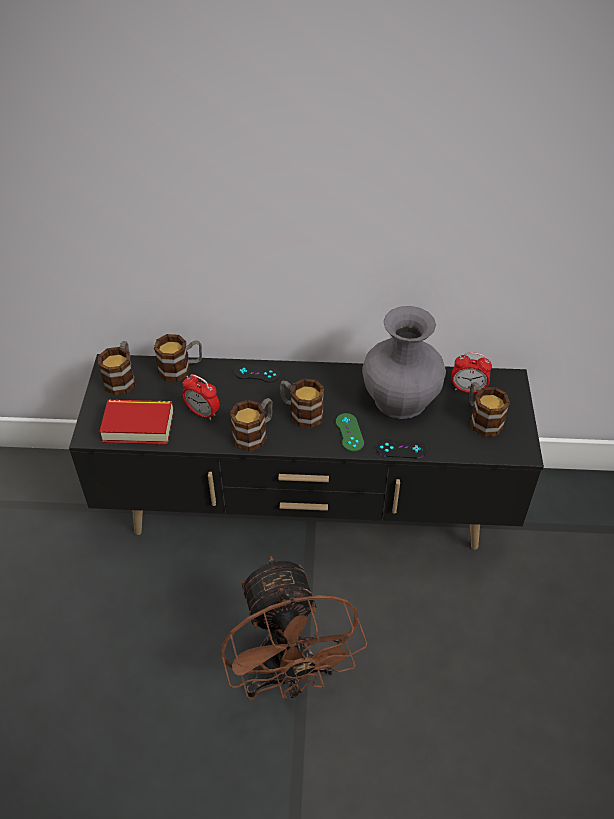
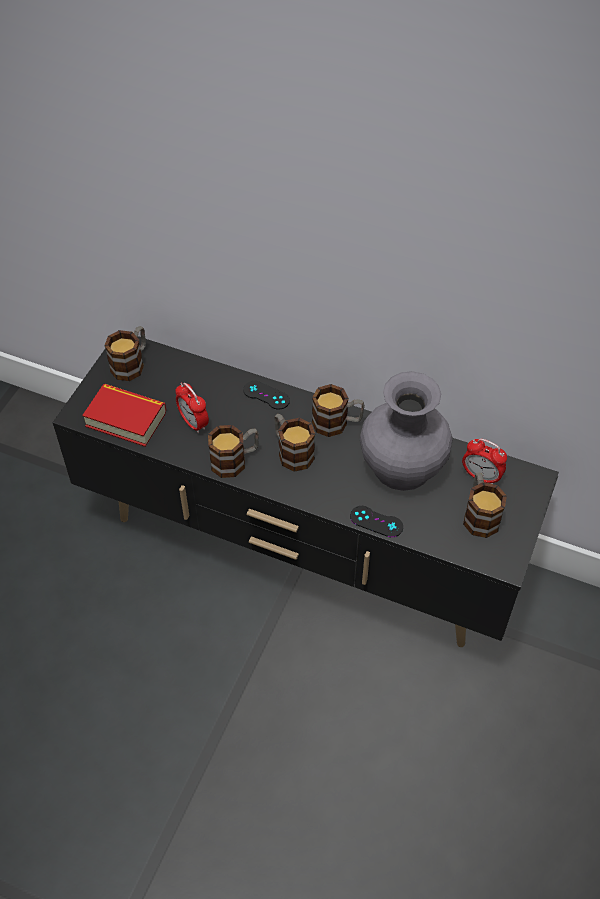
camera: 20 degrees right, 5 degrees up
mug [154,334,202,382] -> mug moved to [312,384,365,437]
brown fan [221,556,367,700] -> none
green game controller [336,413,364,452] -> none

